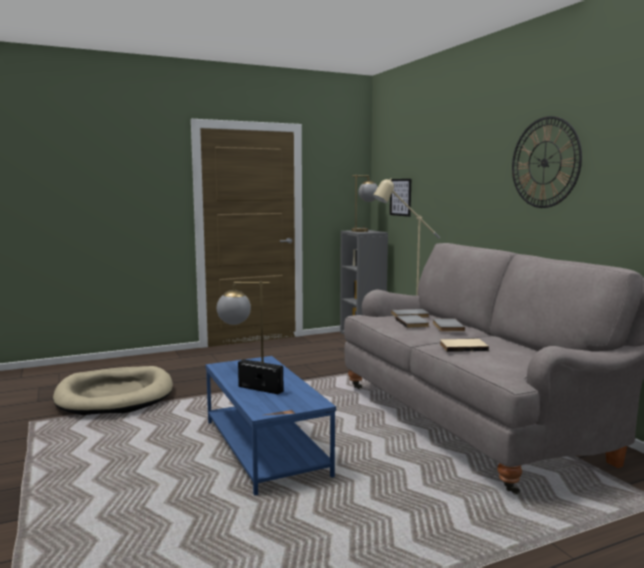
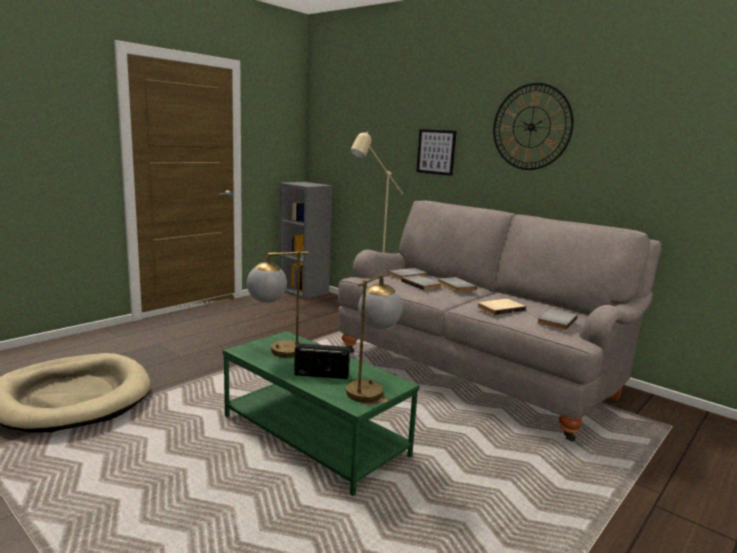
camera: 25 degrees left, 5 degrees up
blue coffee table [206,356,336,495] -> green coffee table [223,331,420,496]
table lamp [351,175,378,232] -> table lamp moved to [346,274,403,403]
picture [390,179,411,217] -> picture moved to [416,129,457,176]
none -> grey book [537,309,578,330]

